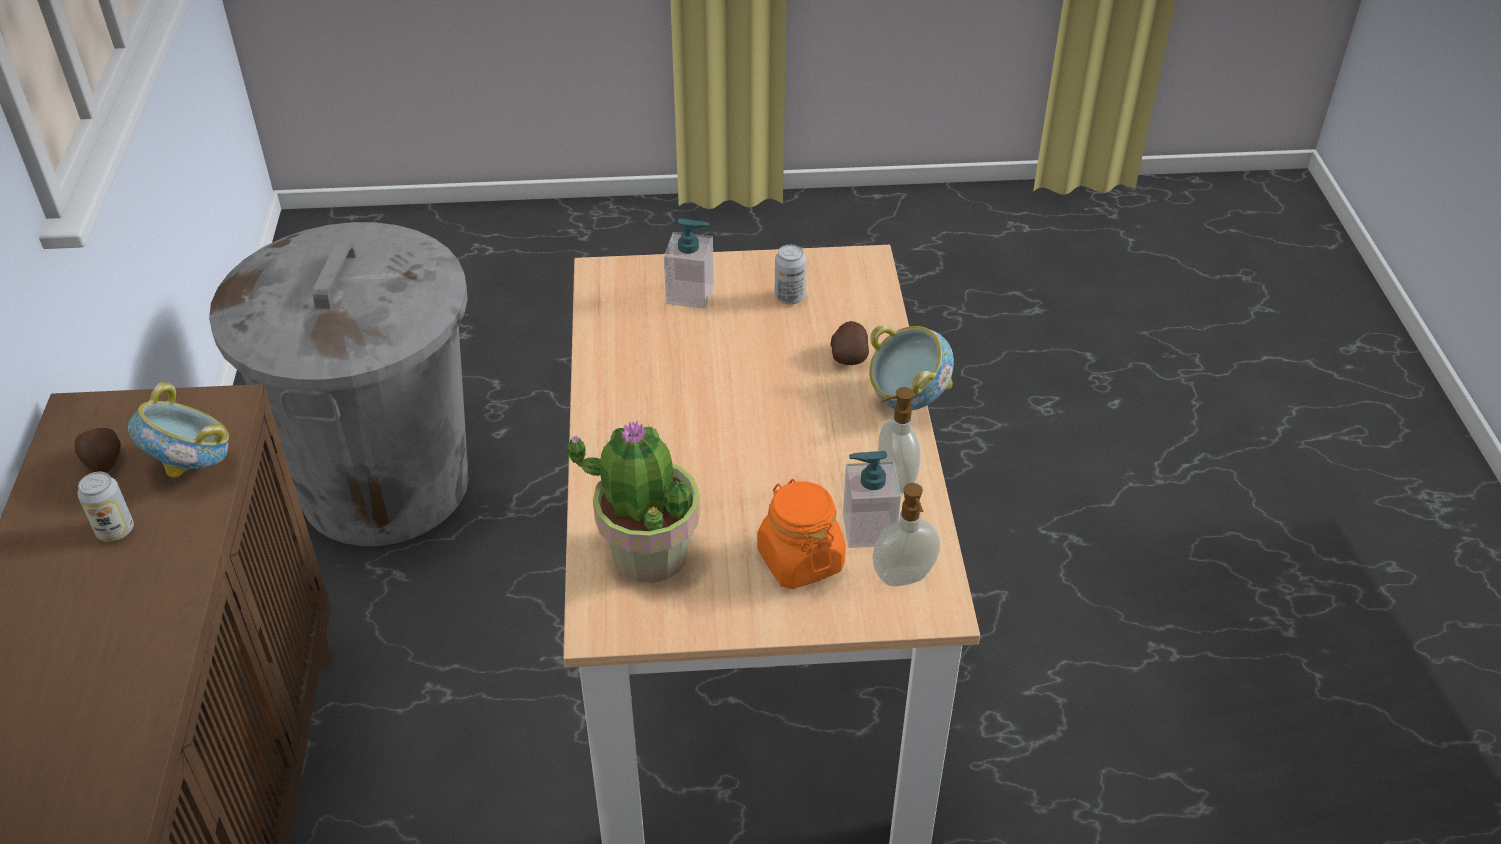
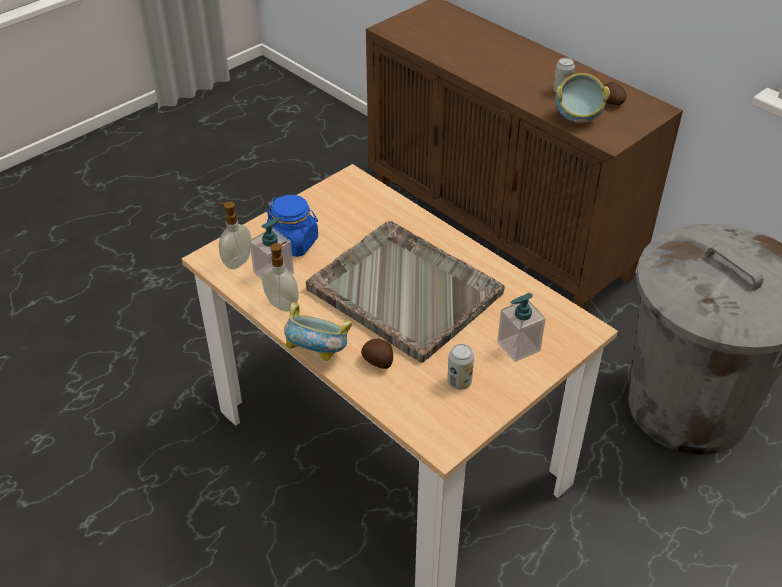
camera: 140 degrees right, 0 degrees up
potted plant [567,421,700,583] -> none
orange jar [757,479,846,589] -> blue jar [266,195,318,257]
none -> grey tray [306,221,505,363]

